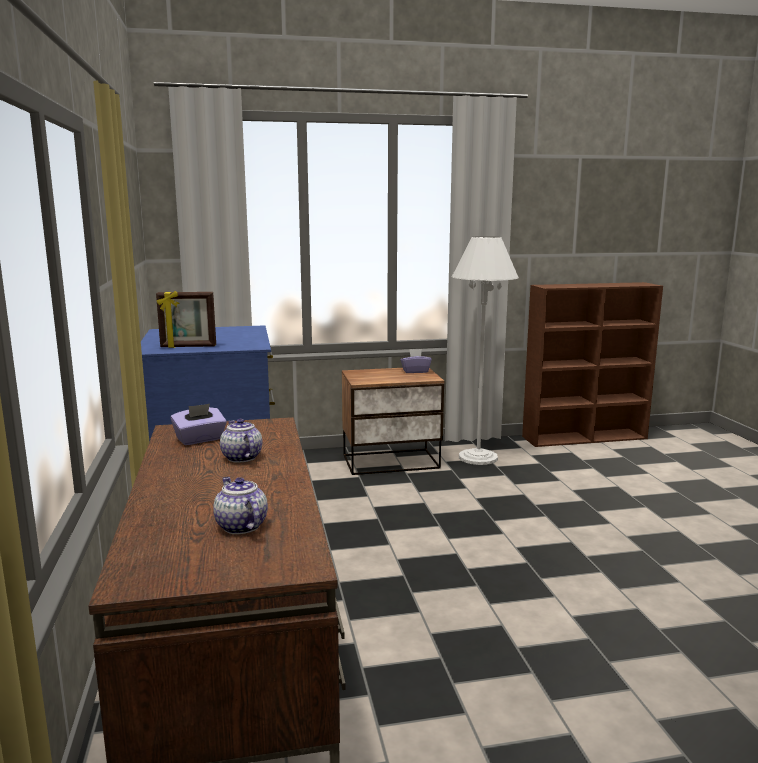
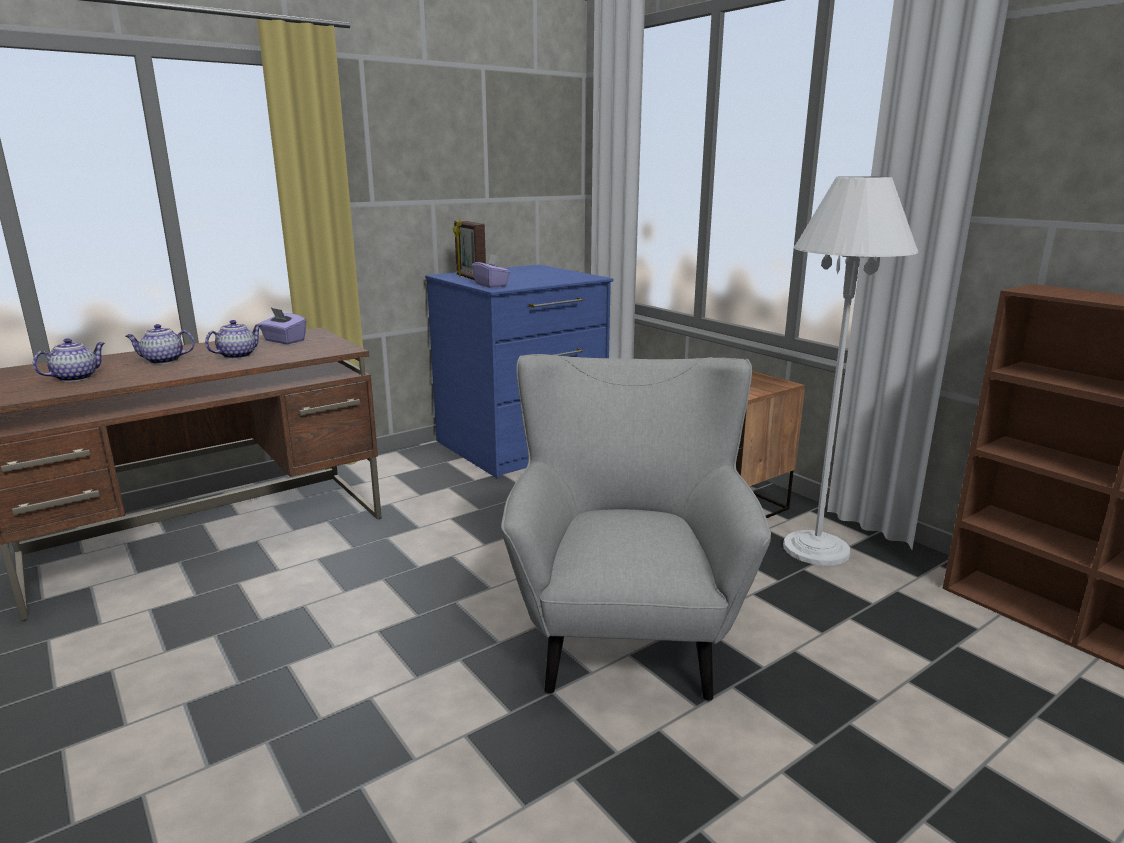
camera: 65 degrees right, 5 degrees up
purple tissue box [401,349,432,373] -> purple tissue box moved to [472,254,510,288]
none -> teapot [126,324,195,364]
none -> grey armchair [501,354,771,702]

